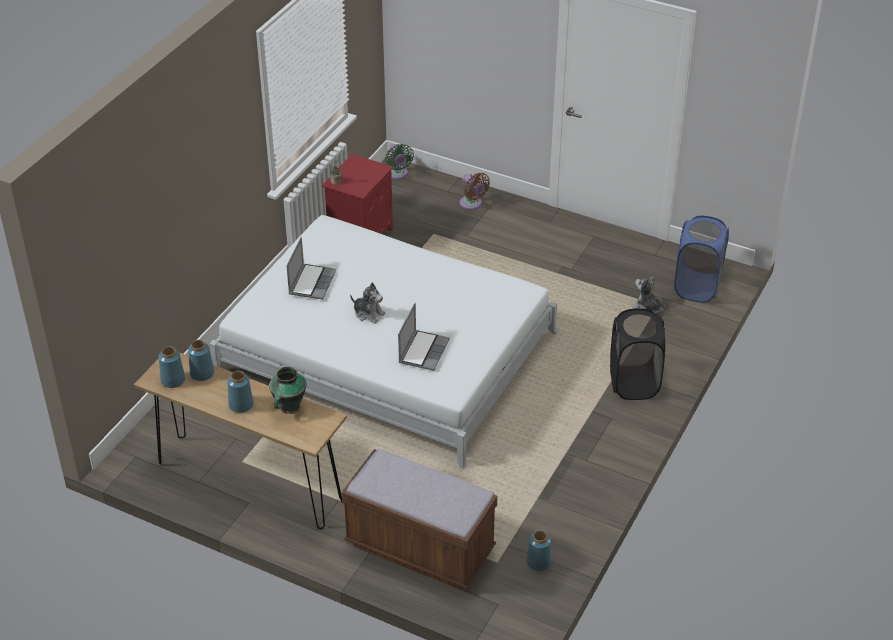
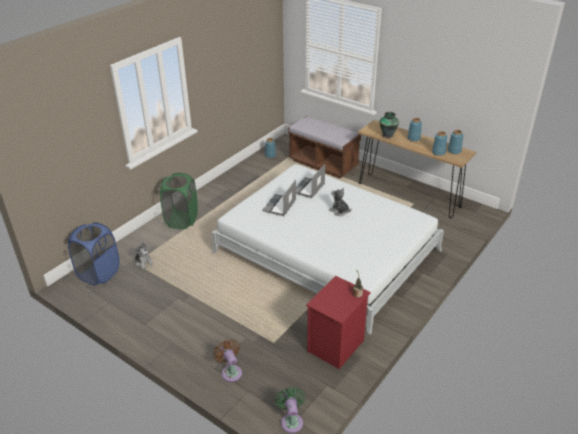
camera: 170 degrees left, 5 degrees down
laptop [287,237,336,300] -> laptop moved to [262,180,296,216]
black laundry basket [610,308,665,400] -> green laundry basket [160,173,198,229]

